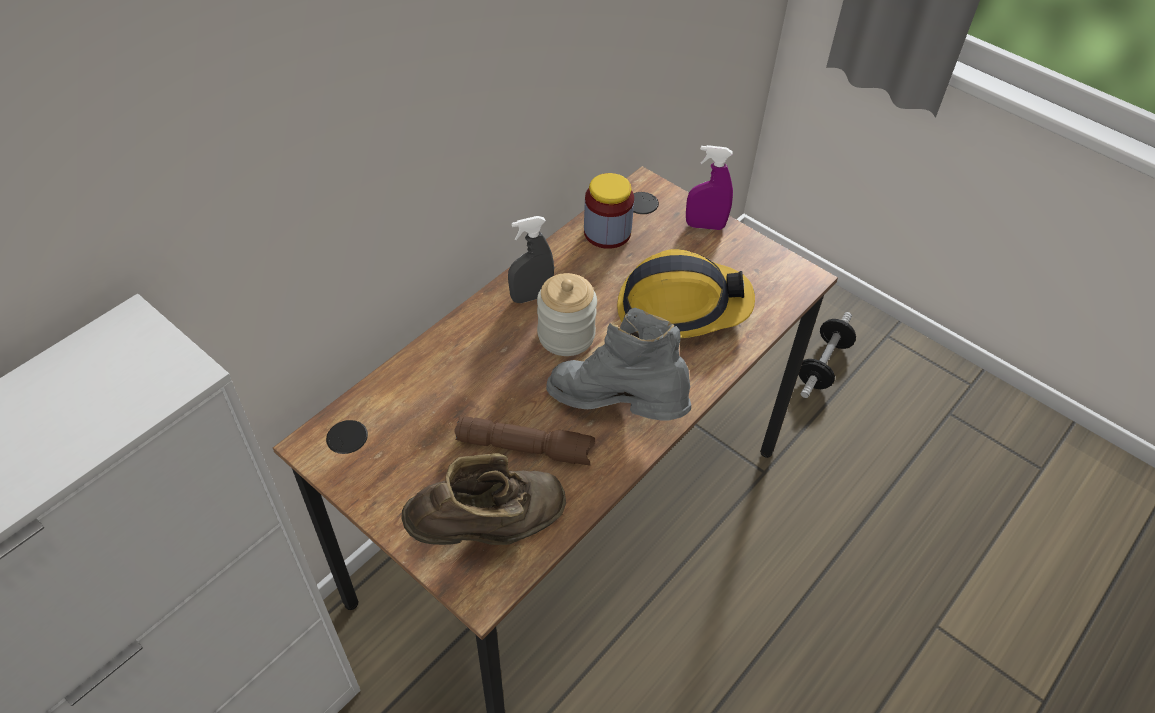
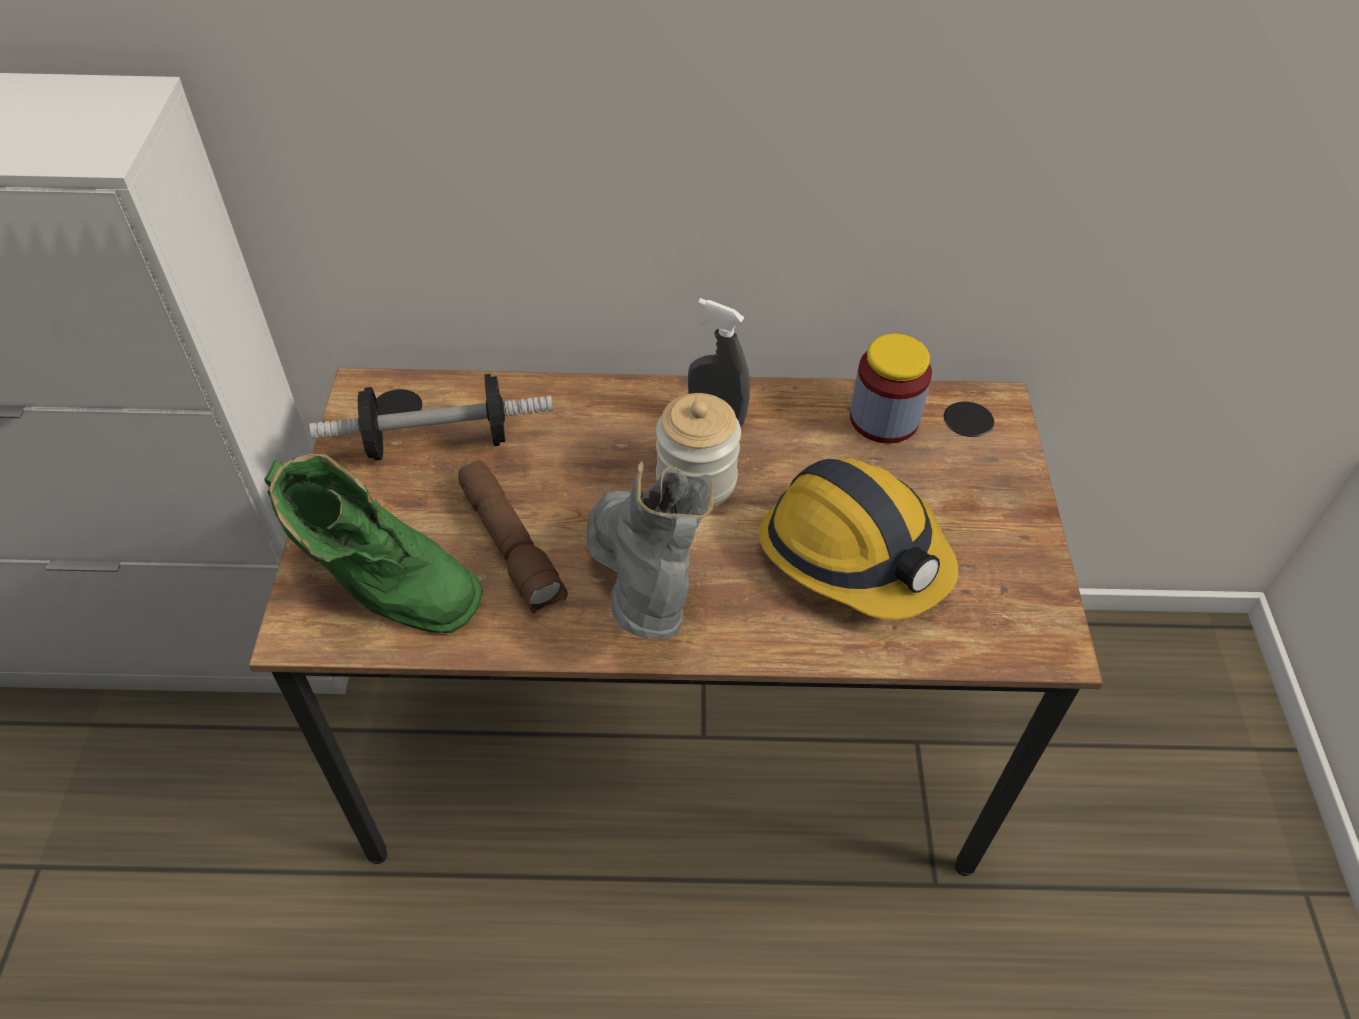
camera: 50 degrees right, 0 degrees up
brown boot [401,453,566,545] -> green boot [264,454,483,633]
purple spray bottle [686,145,733,230] -> none
dumbbell [798,312,856,398] -> dumbbell moved to [310,374,553,461]

